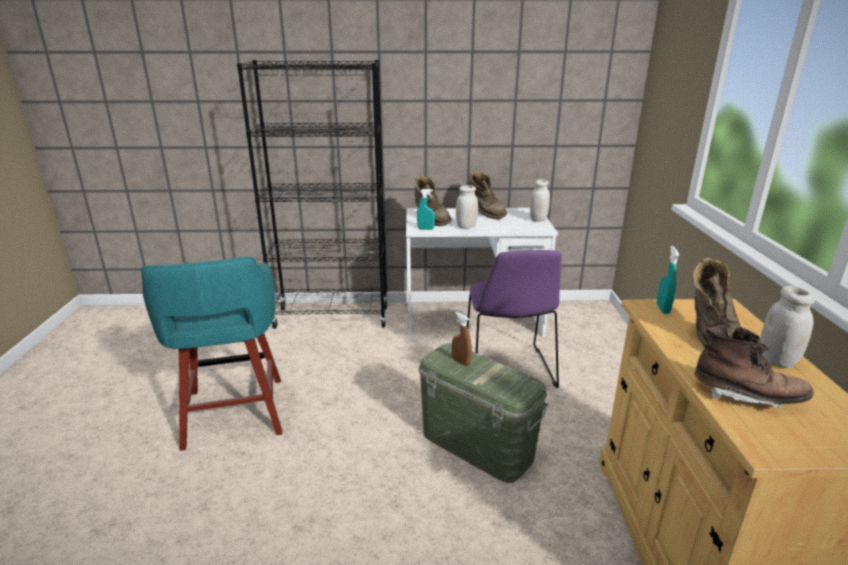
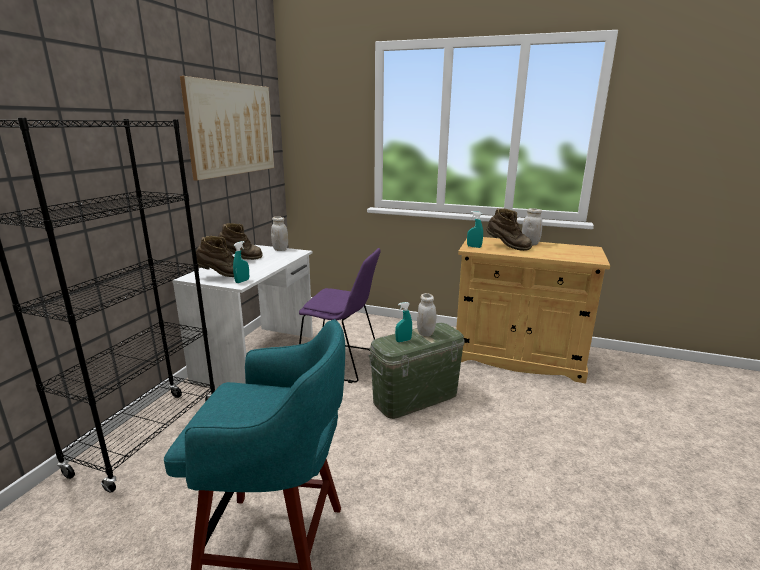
camera: 70 degrees left, 5 degrees down
brown spray bottle [452,312,472,366] -> turquoise spray bottle [395,302,412,342]
white jar [456,185,478,229] -> white jar moved to [417,293,436,336]
brown boot [694,325,814,409] -> none
none -> picture [180,76,274,181]

